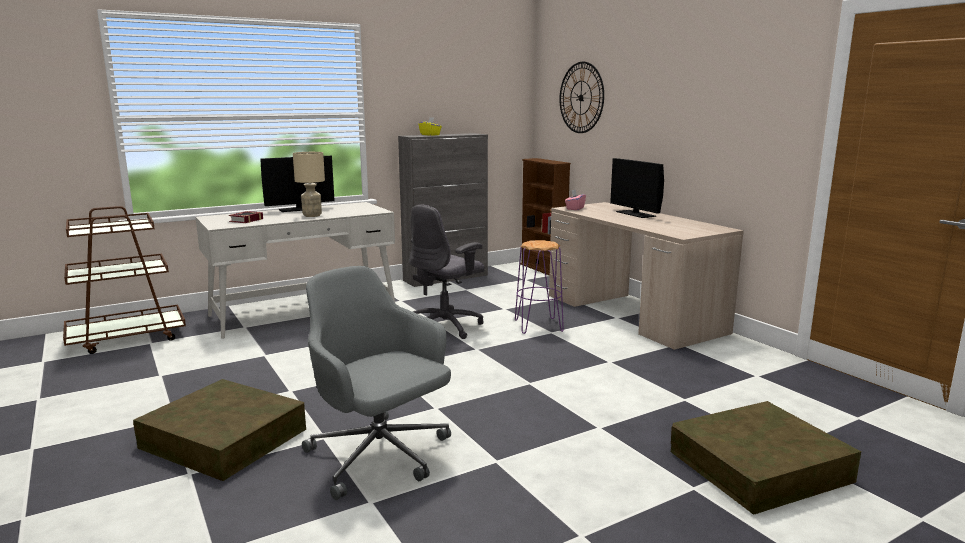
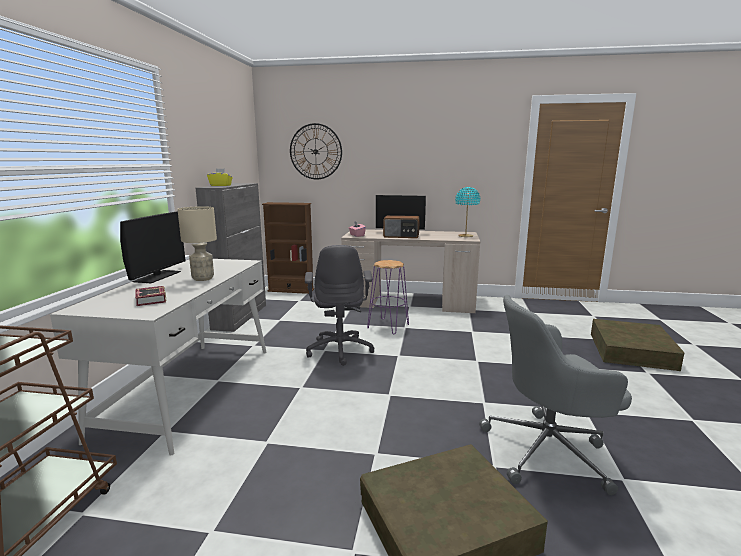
camera: 50 degrees left, 0 degrees up
none -> radio [383,215,420,238]
none -> turquoise table lamp [455,187,480,237]

